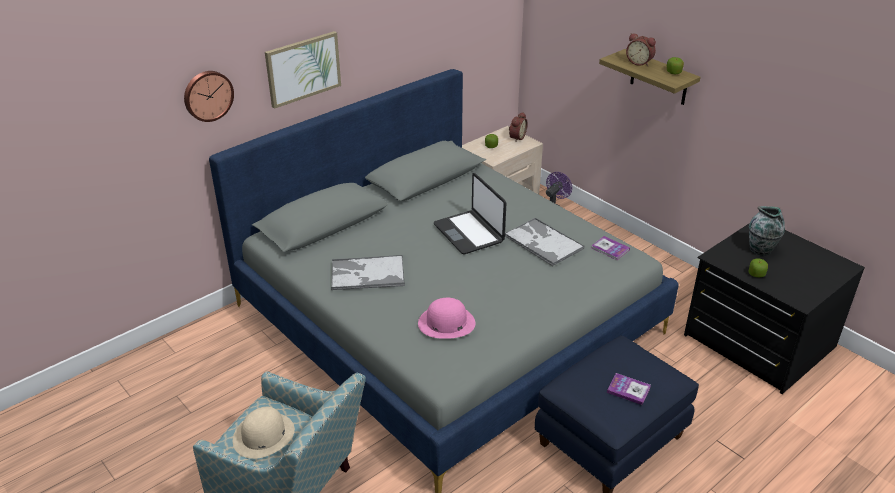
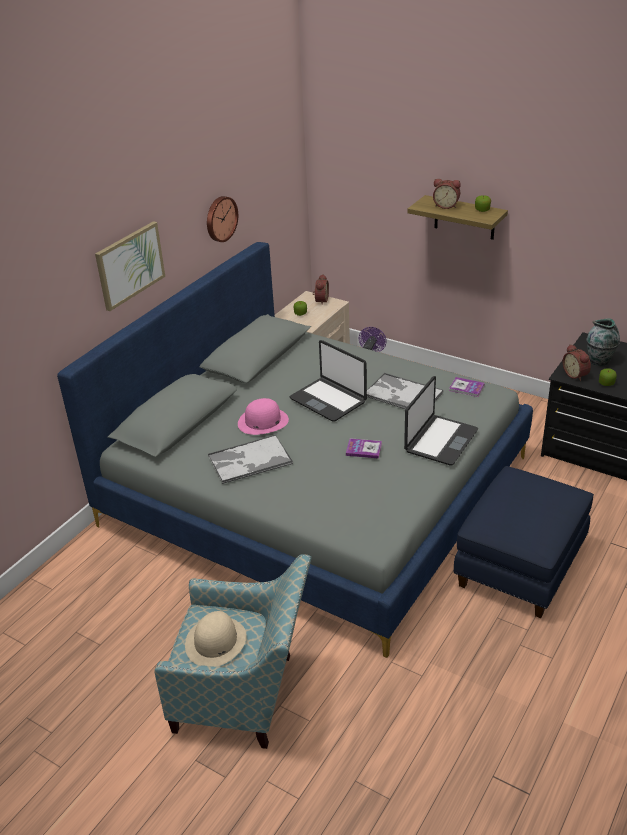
camera: 15 degrees left, 0 degrees up
wall clock [184,71,234,122] -> wall clock moved to [207,196,238,242]
pink hat [418,298,475,339] -> pink hat moved to [238,398,289,435]
book [607,373,651,405] -> book moved to [346,438,382,459]
none -> laptop [404,376,478,465]
none -> alarm clock [563,344,591,381]

